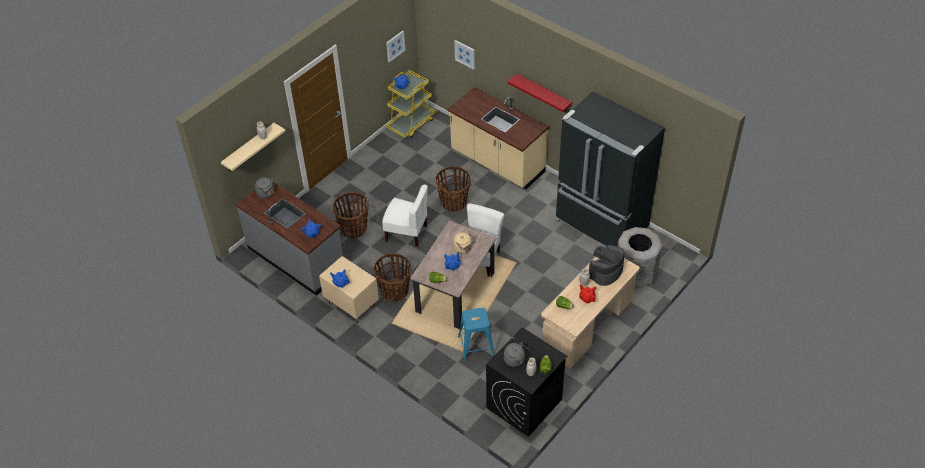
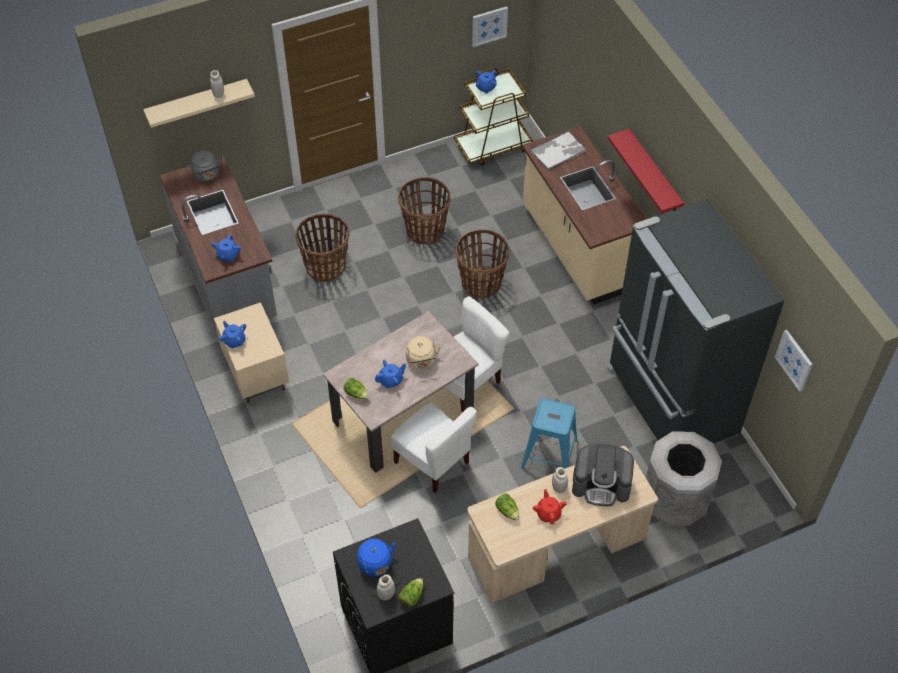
camera: 25 degrees right, 5 degrees up
basket [374,253,411,302] -> basket moved to [398,177,450,245]
white chair [382,184,428,247] -> white chair moved to [391,402,477,493]
yellow cart [386,70,435,138] -> brown cart [454,67,533,166]
picture [454,40,475,70] -> picture moved to [775,330,812,392]
blue stool [458,308,495,362] -> blue stool moved to [521,399,578,469]
grey kettle [504,342,529,367] -> blue kettle [357,539,396,577]
coffee machine [589,245,624,286] -> coffee machine turned 150 degrees counterclockwise [572,444,634,506]
none -> tray [530,131,587,170]

